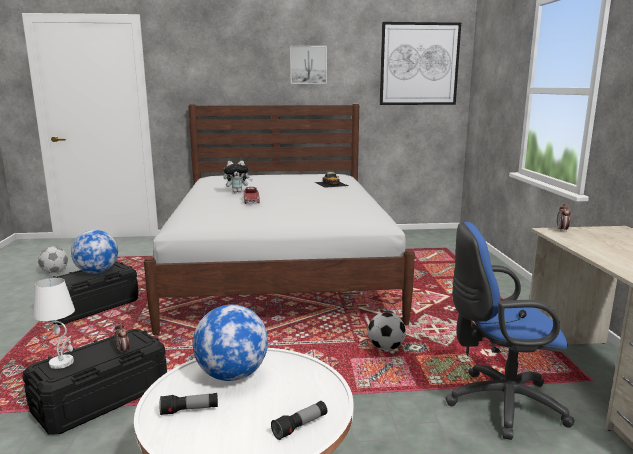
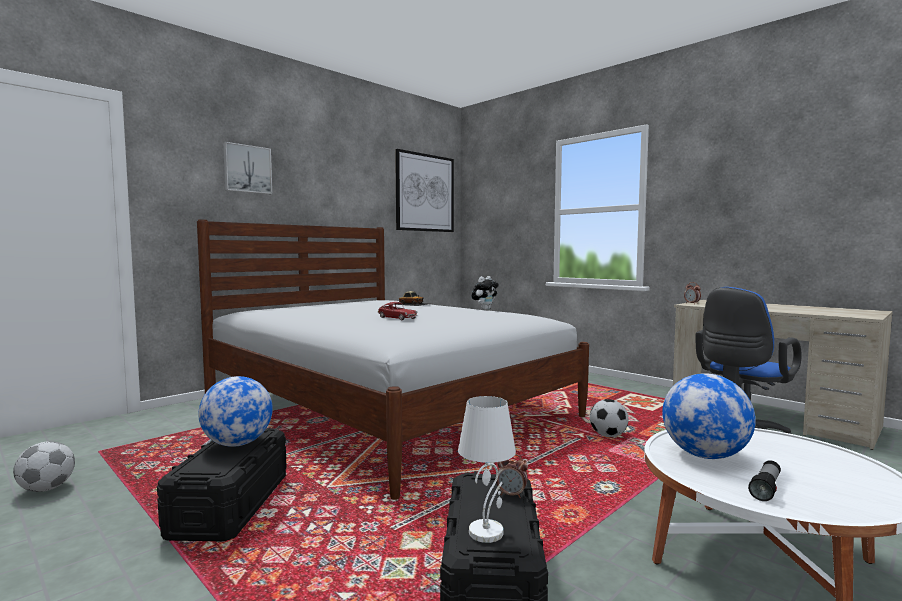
camera: 40 degrees left, 10 degrees down
plush toy [223,161,253,193] -> plush toy moved to [472,276,499,310]
flashlight [271,401,327,440] -> none
picture [290,46,327,84] -> picture moved to [223,142,272,194]

